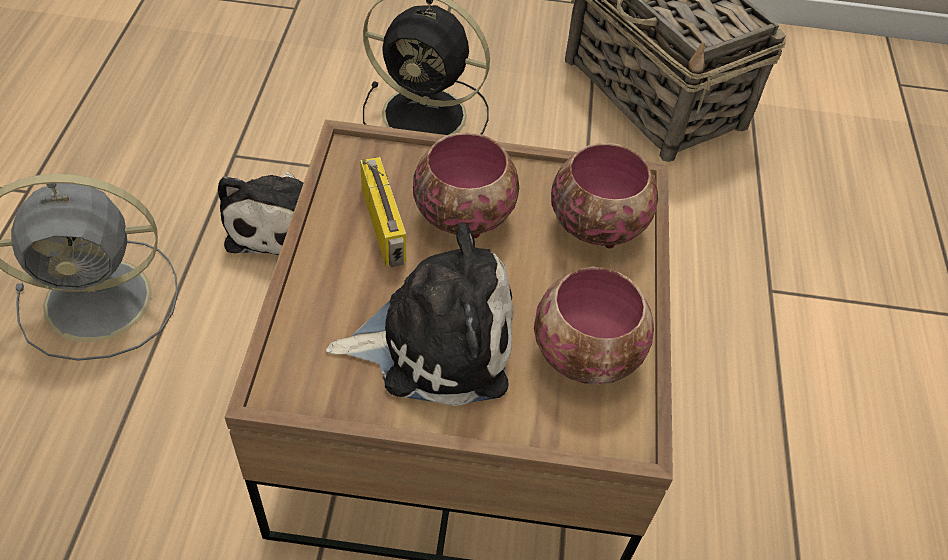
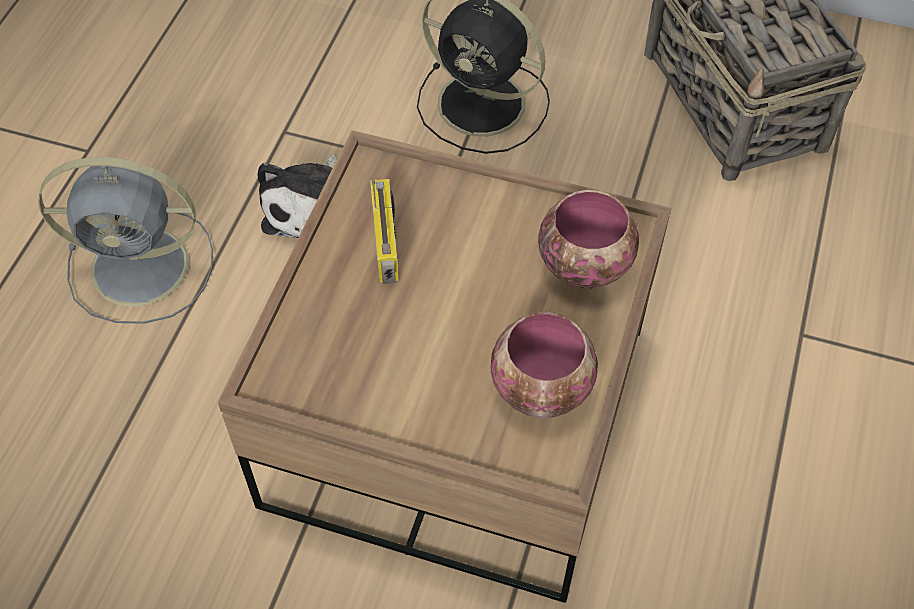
camera: 15 degrees right, 5 degrees up
plush toy [326,223,514,406] -> none
bowl [413,132,519,238] -> none

